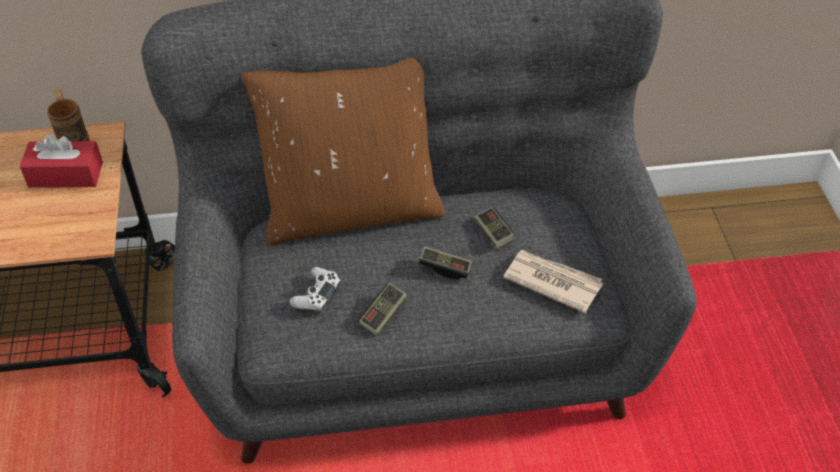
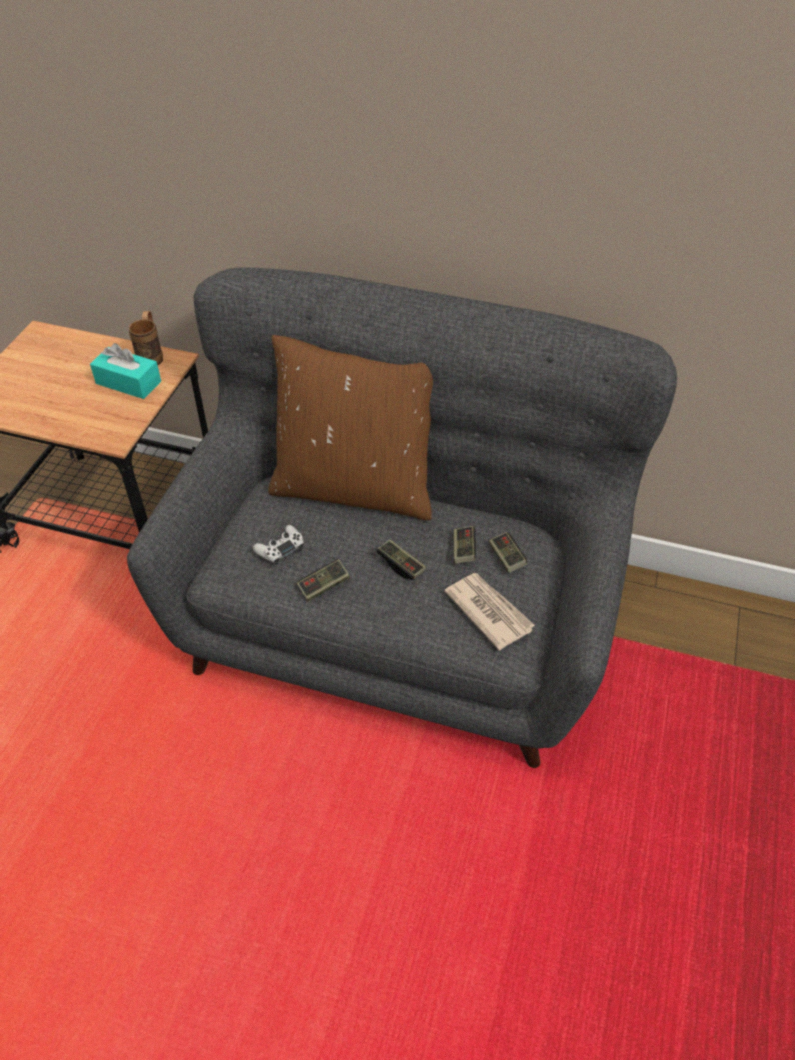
camera: 25 degrees right, 0 degrees up
red tissue box [20,134,103,188] -> turquoise tissue box [90,343,161,399]
none -> game controller [489,532,527,573]

